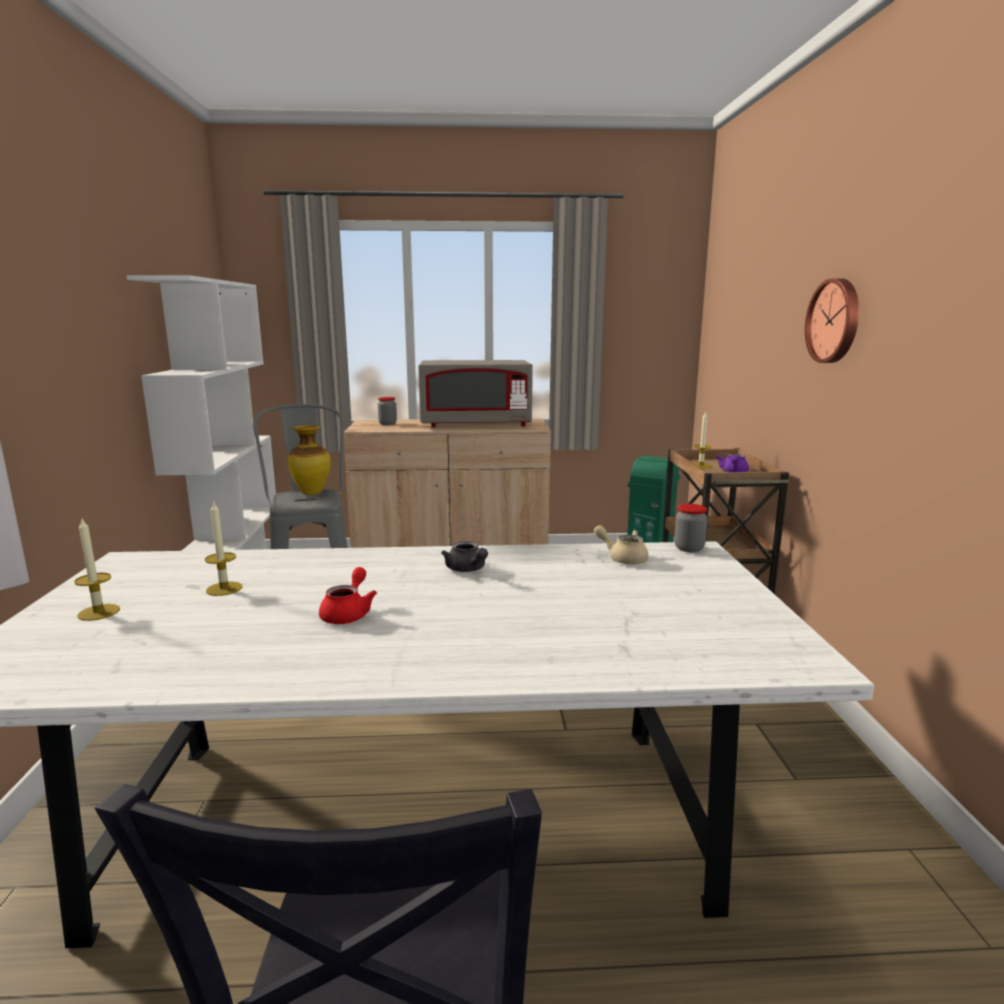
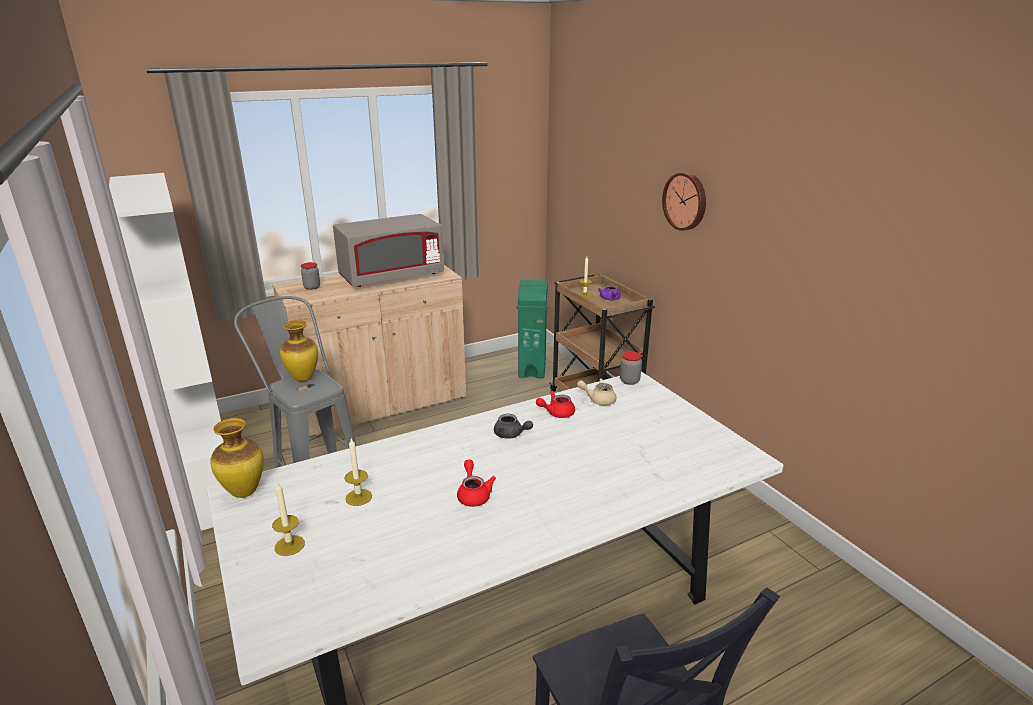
camera: 25 degrees left, 10 degrees up
none -> vase [210,418,264,498]
none -> red teapot [536,391,575,418]

